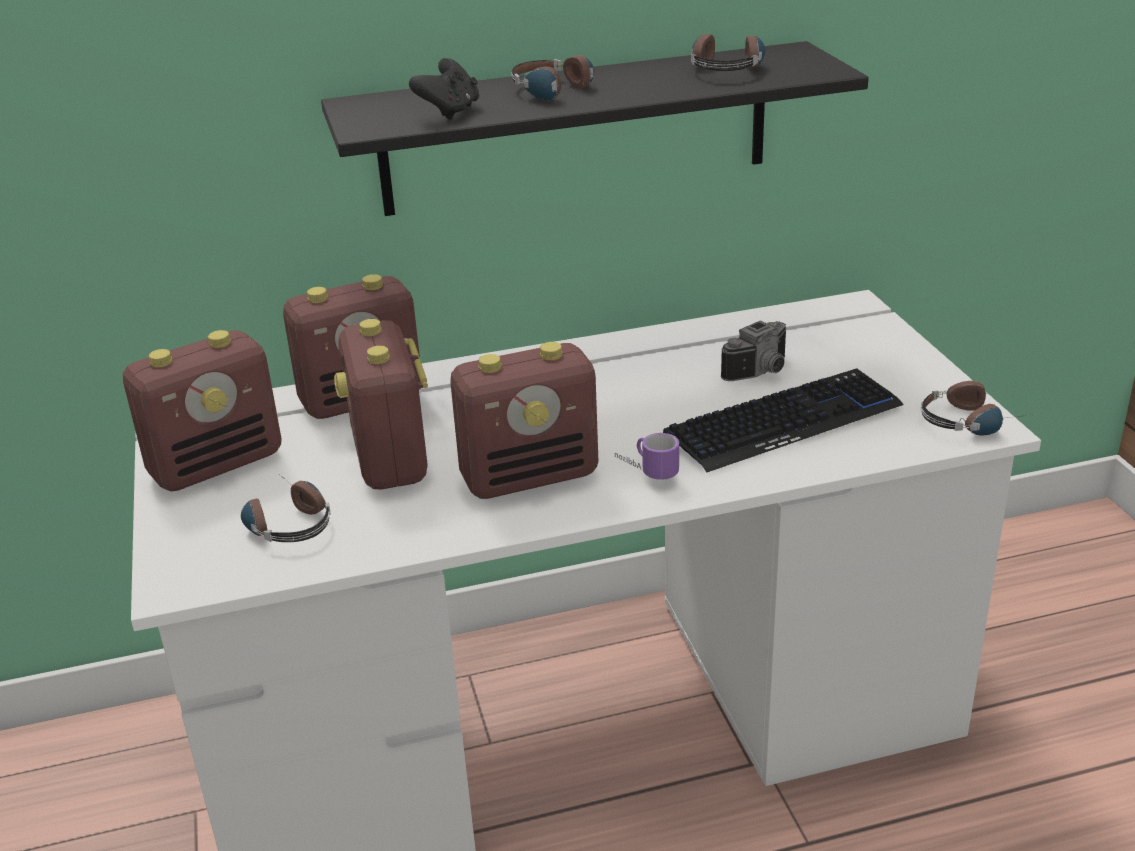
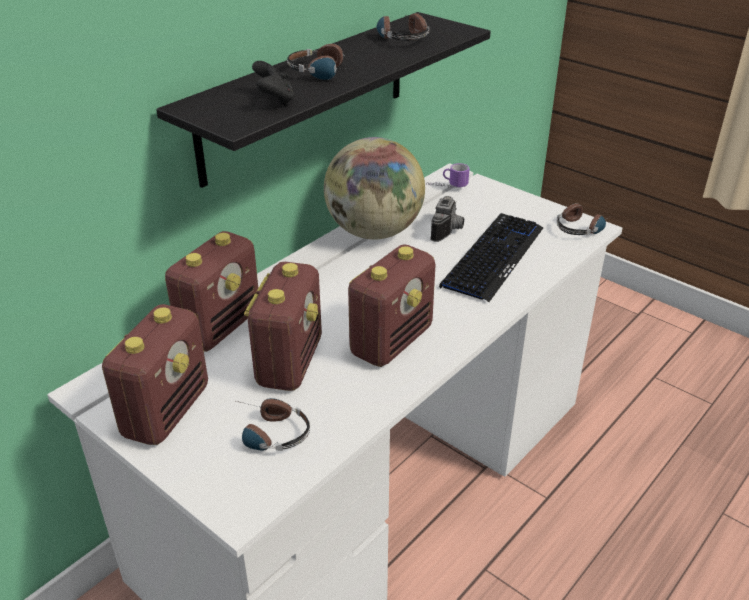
camera: 35 degrees left, 5 degrees up
radio [334,319,428,490] -> radio turned 120 degrees counterclockwise [244,262,322,391]
mug [615,433,679,480] -> mug moved to [426,163,470,188]
none -> globe [324,137,425,240]

